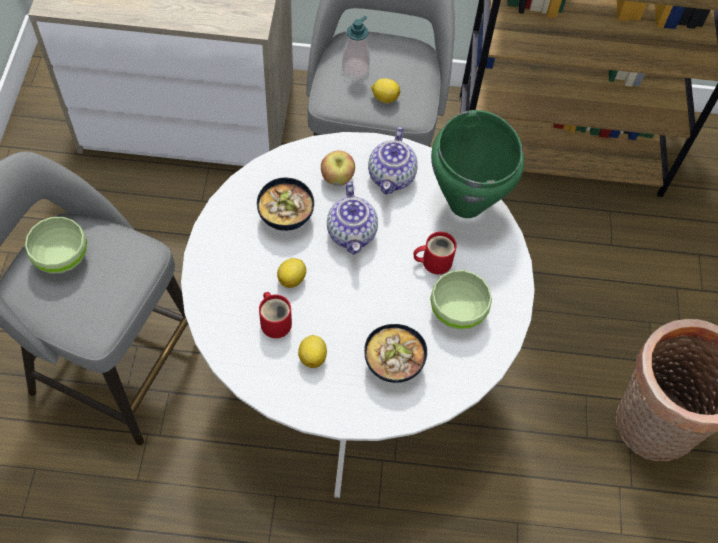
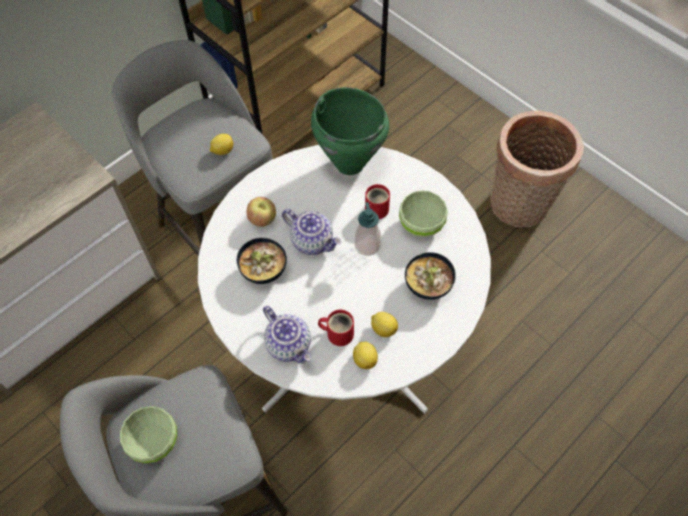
camera: 45 degrees left, 0 degrees up
lemon [277,258,306,288] -> lemon moved to [353,342,378,369]
soap dispenser [342,16,370,78] -> soap dispenser moved to [355,202,381,256]
teapot [368,127,418,194] -> teapot moved to [263,306,311,363]

